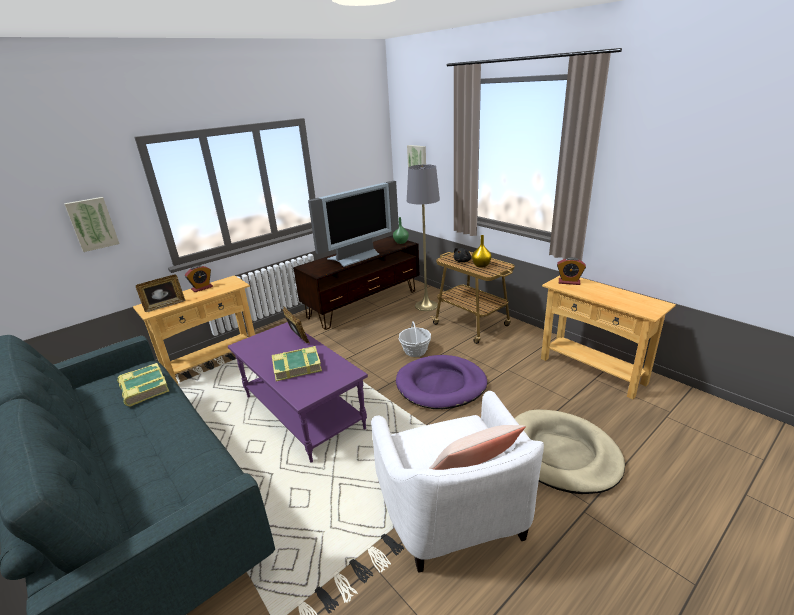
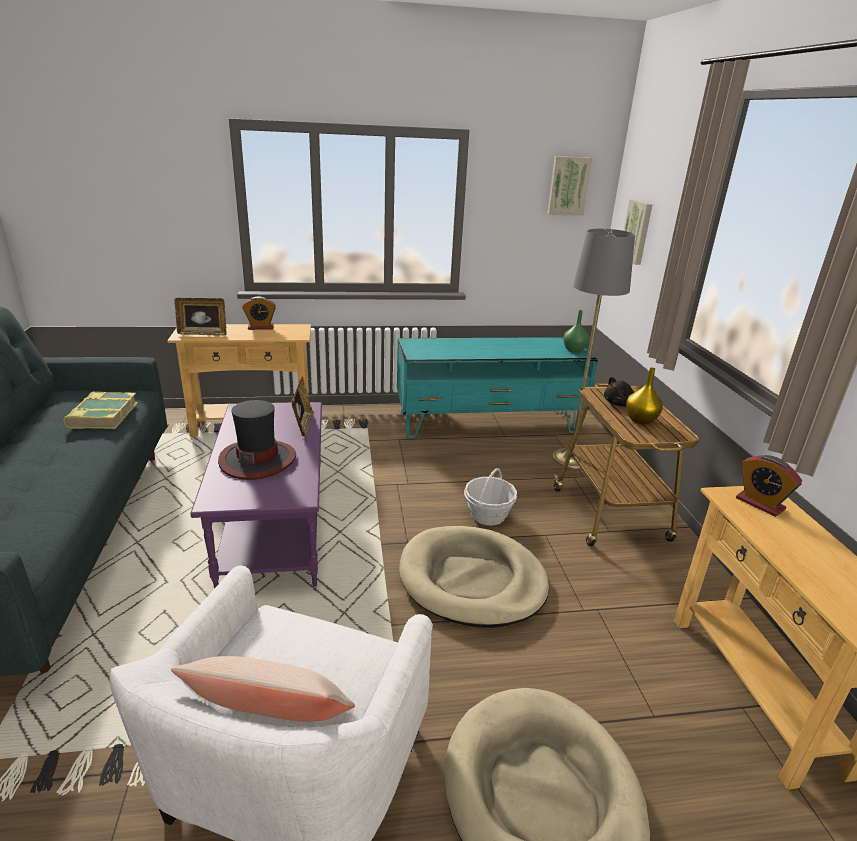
camera: 30 degrees right, 0 degrees up
picture [64,197,120,252] -> picture moved to [547,156,592,216]
book [272,346,322,381] -> hat [218,400,296,480]
brown tv stand [293,236,419,330] -> turquoise tv stand [397,337,598,438]
television [308,181,399,267] -> none
purple dog bed [396,355,487,409] -> beige dog bed [399,526,549,628]

